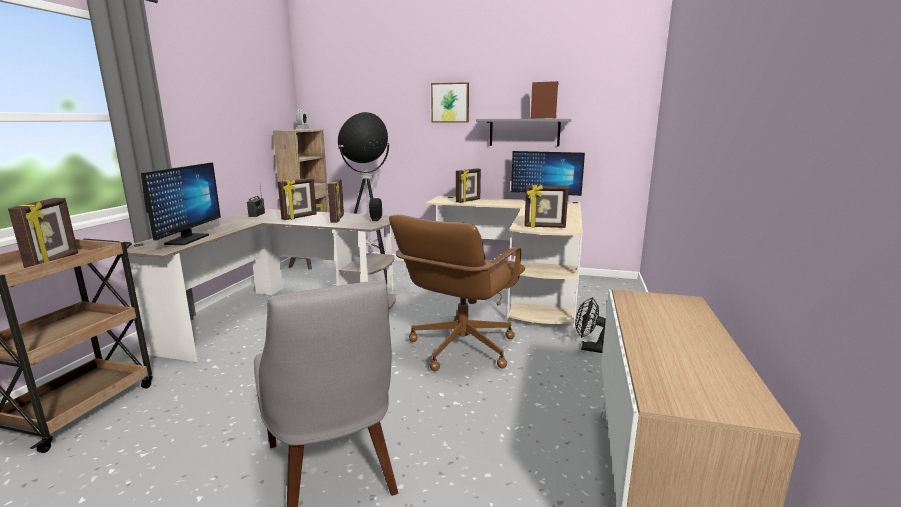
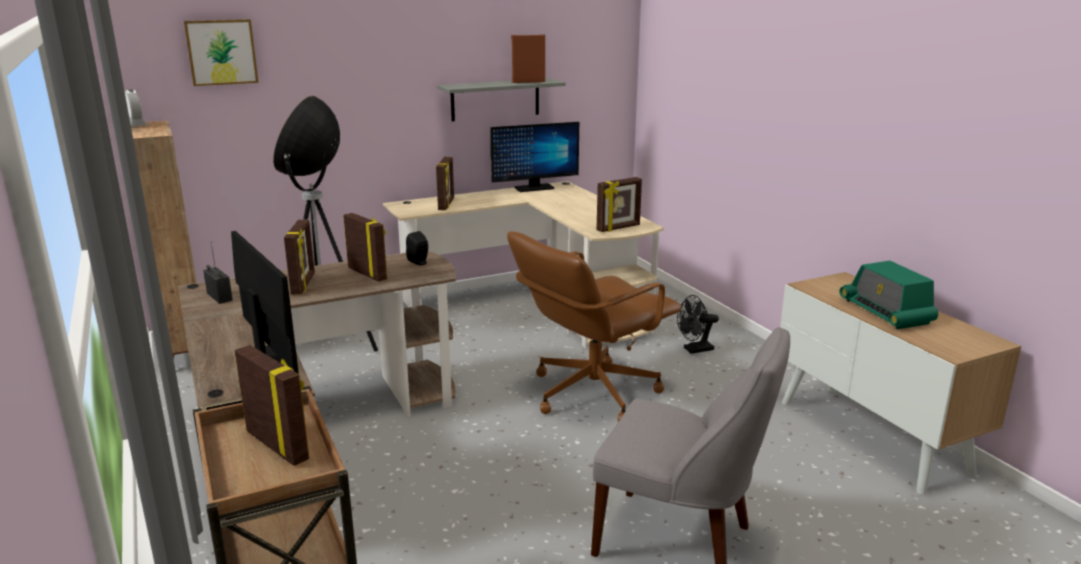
camera: 40 degrees left, 5 degrees up
brown office chair [389,214,525,371] -> brown office chair turned 60 degrees clockwise [507,232,682,422]
picture [431,82,469,122] -> picture moved to [184,19,259,86]
none -> radio [839,261,938,329]

